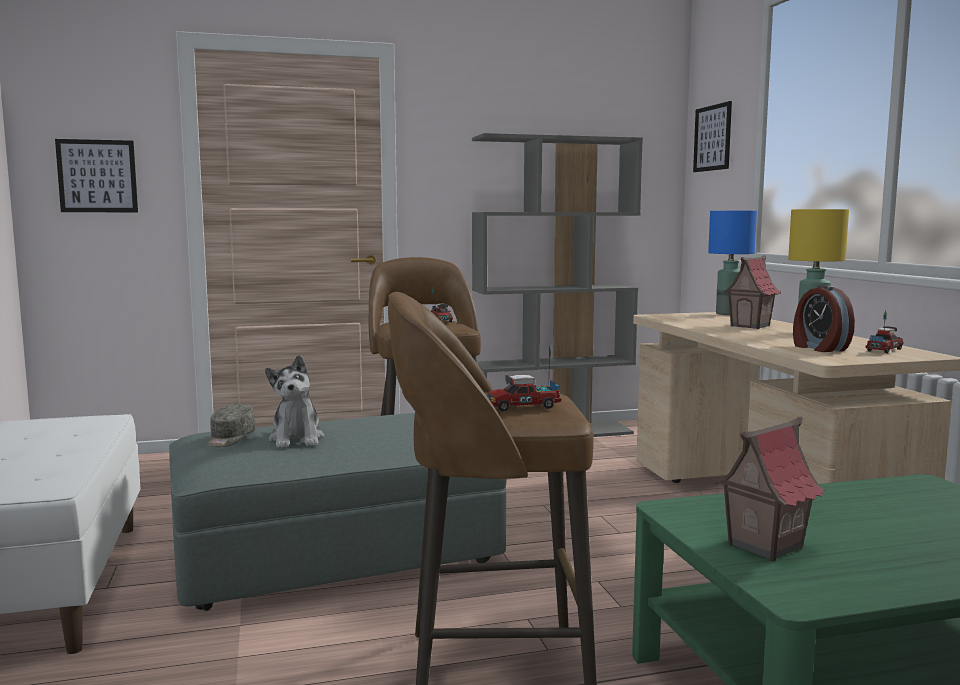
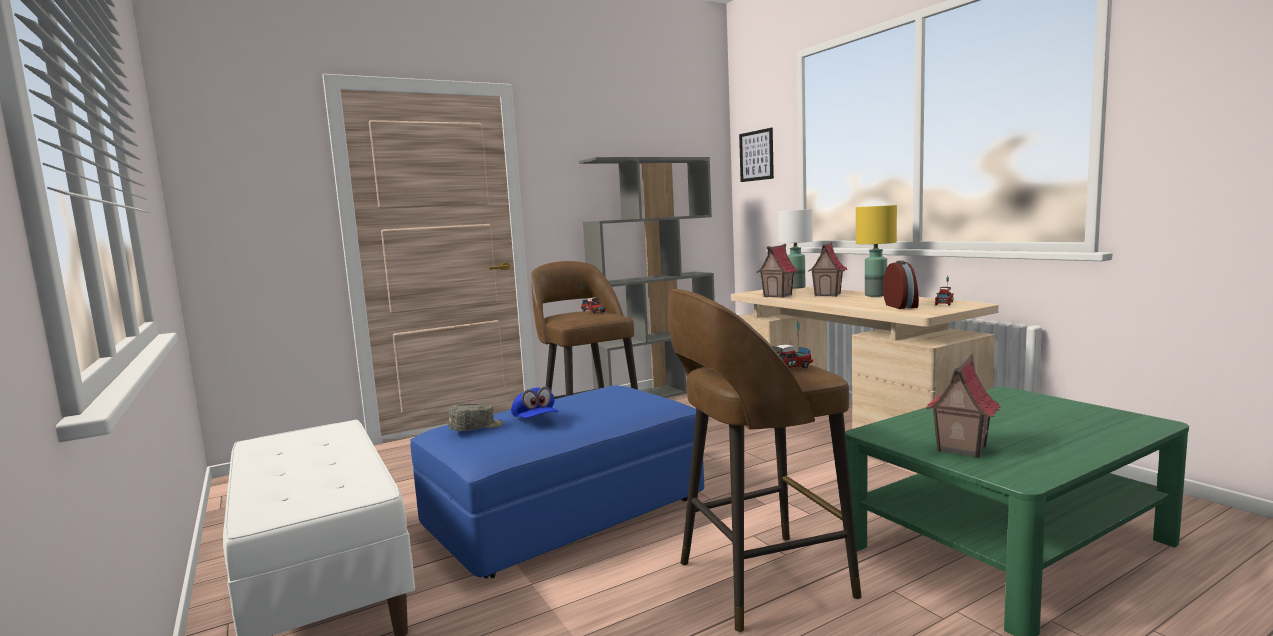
camera: 15 degrees left, 0 degrees up
picture [55,139,138,212] -> none
grey ottoman [169,413,507,611] -> blue ottoman [410,385,704,578]
grey cap [207,404,256,447] -> grey cap turned 120 degrees counterclockwise [448,404,504,431]
plush toy [265,355,324,448] -> blue cap [511,386,558,418]
blue table lamp [708,211,757,315] -> white table lamp [778,209,813,289]
alarm clock [793,285,855,352] -> alarm clock turned 150 degrees counterclockwise [883,260,919,309]
none -> toy house [757,244,798,298]

